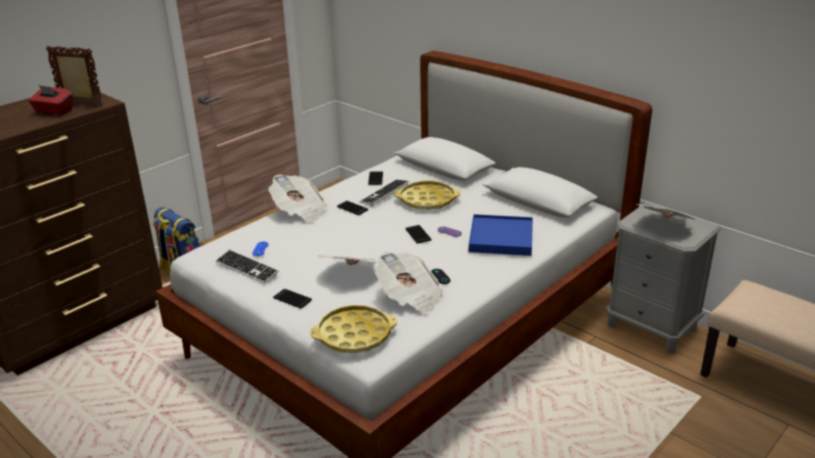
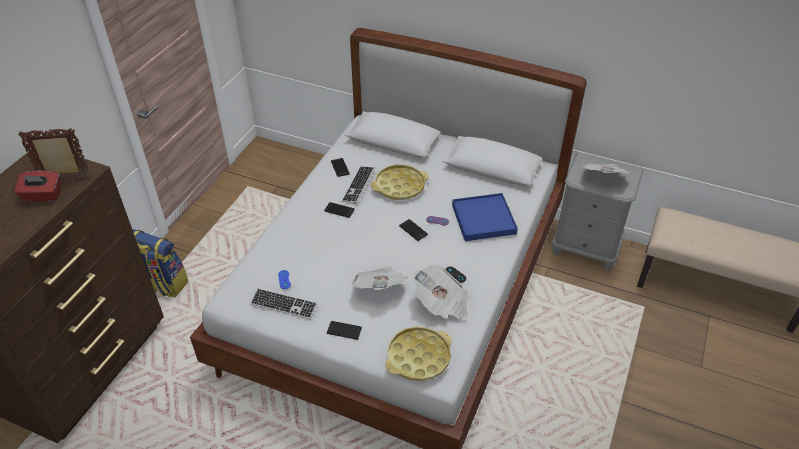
camera: 20 degrees left, 15 degrees up
newspaper [268,174,328,223] -> none

